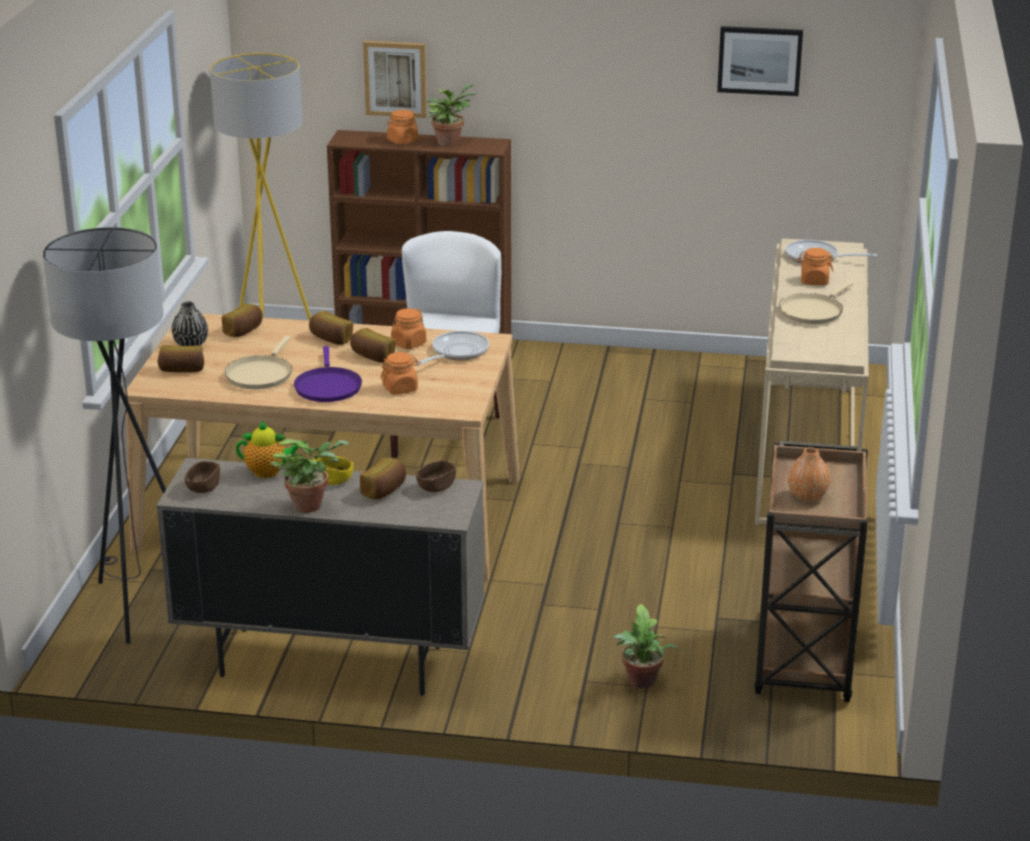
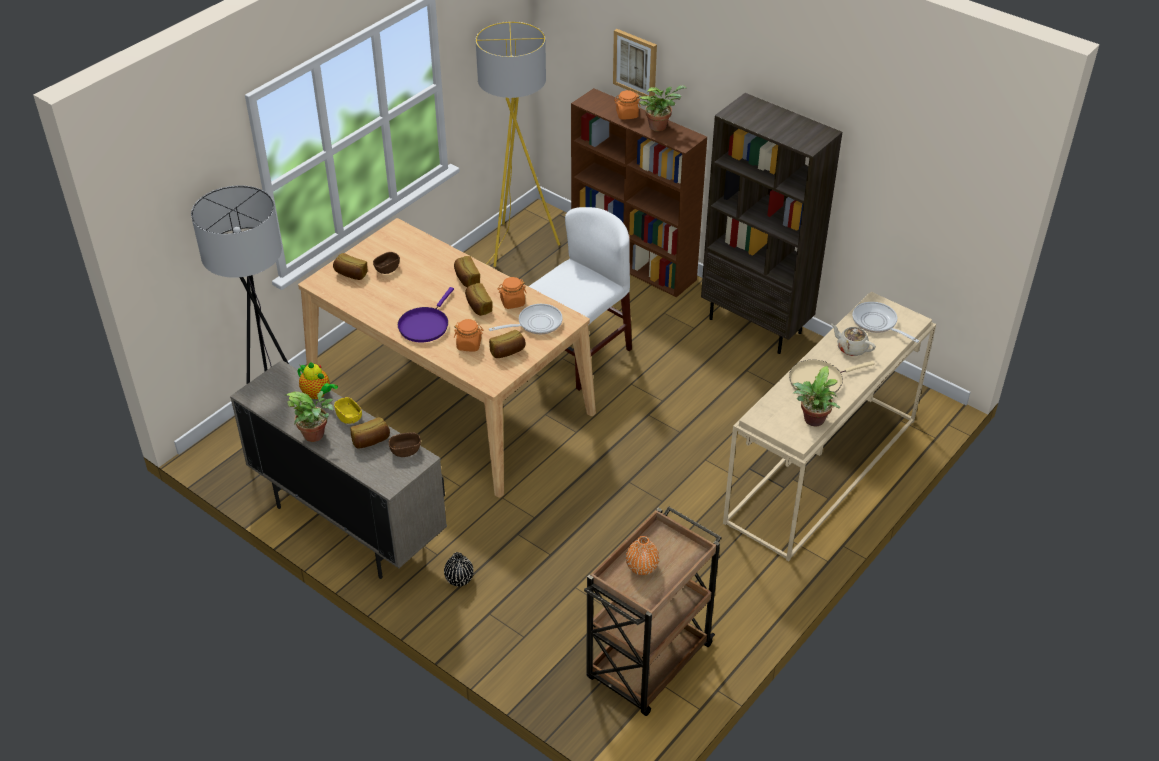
camera: 30 degrees right, 15 degrees up
black vase [172,302,208,346] -> black vase moved to [444,552,474,586]
brown bowl [185,461,220,493] -> brown bowl moved to [373,252,400,274]
bread [222,304,263,337] -> bread moved to [489,330,526,358]
beige frying pan [225,336,292,389] -> none
potted plant [613,604,679,688] -> potted plant moved to [792,366,840,426]
picture [717,26,803,96] -> none
orange jar [798,248,833,285] -> beige teapot [831,323,876,356]
none -> brown bookcase [701,93,842,354]

